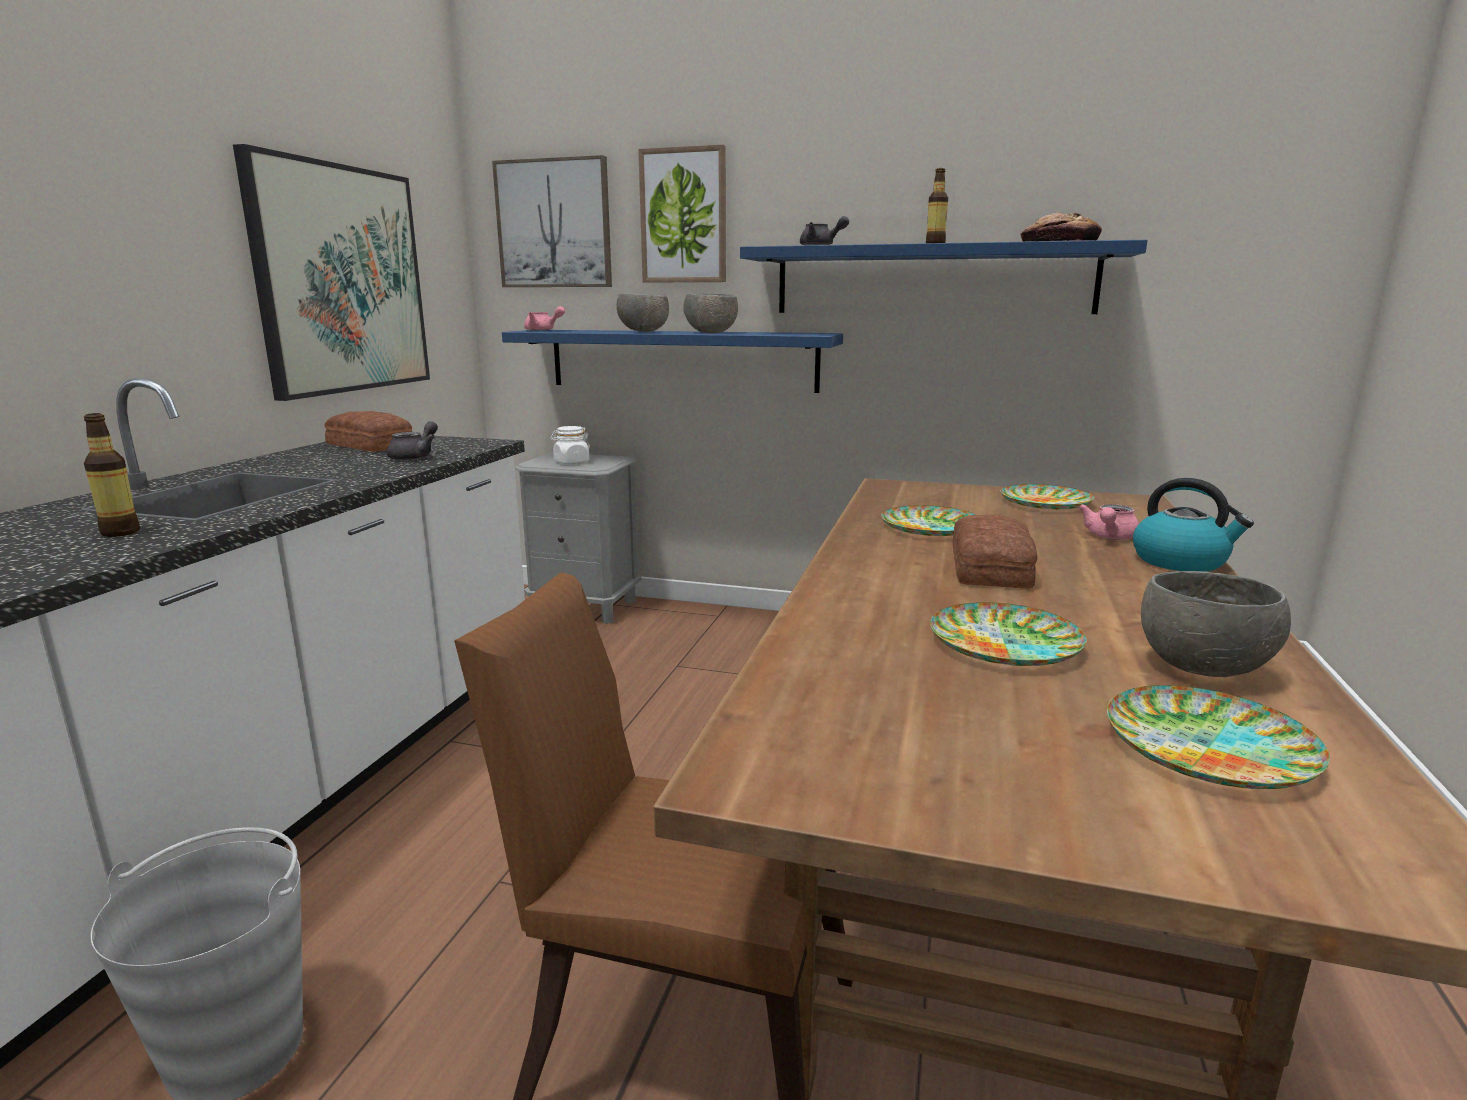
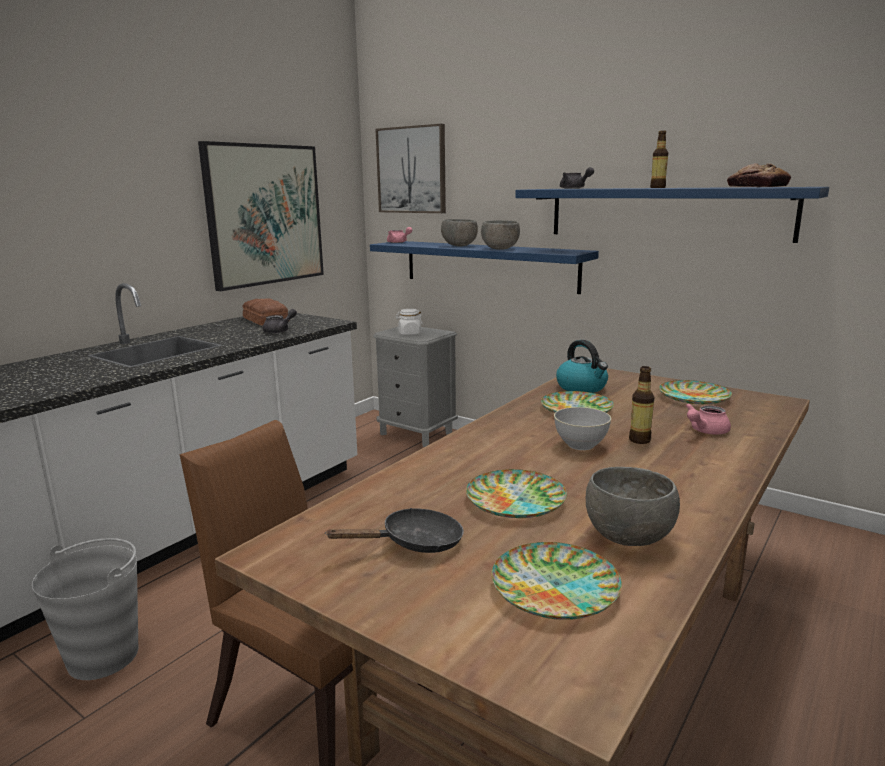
camera: 20 degrees right, 0 degrees up
bottle [84,413,140,537] -> bottle moved to [629,366,654,444]
picture [638,145,726,283] -> none
bread [952,515,1037,589] -> grey bowl [554,407,611,450]
kettle [1133,478,1254,572] -> kettle moved to [556,340,608,393]
none -> black frying pan [325,508,464,553]

